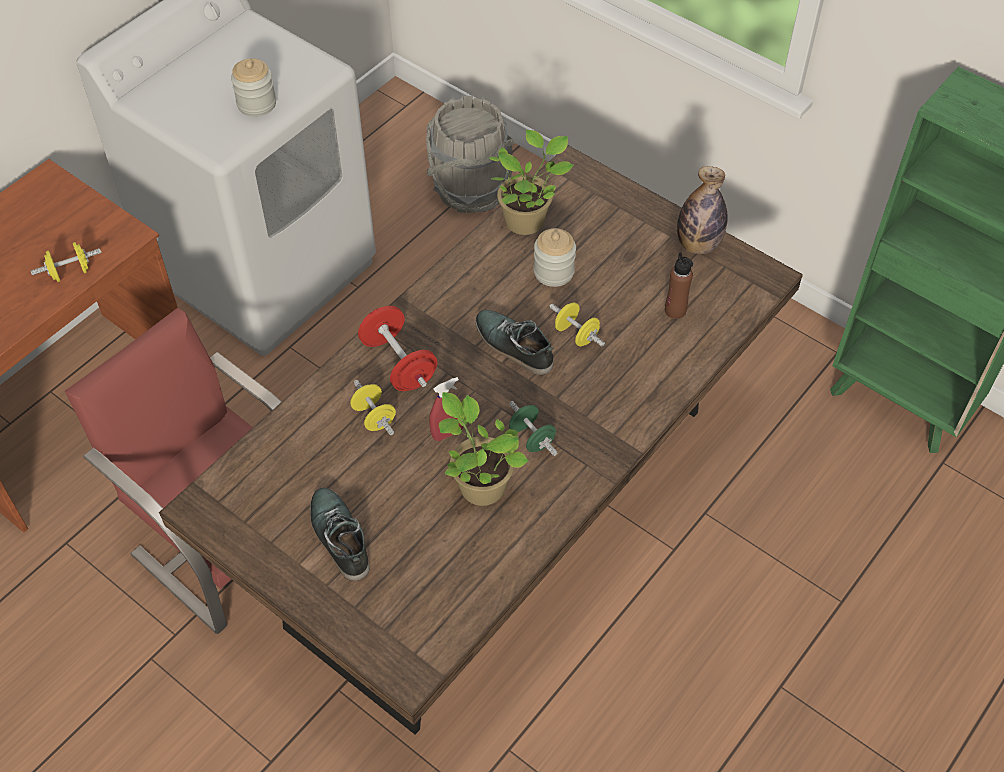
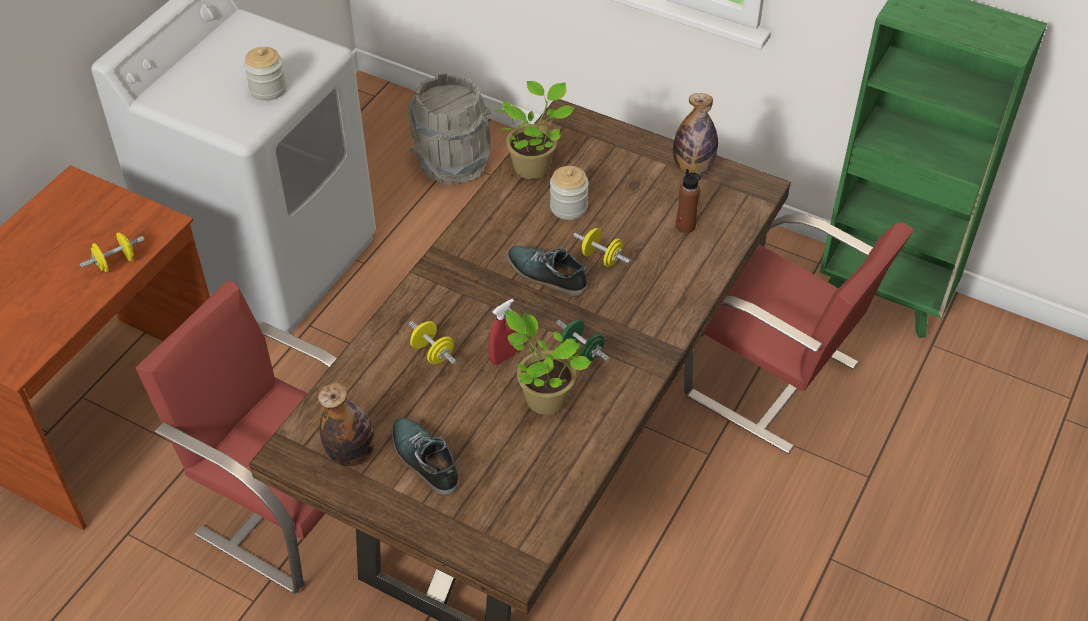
camera: 10 degrees left, 5 degrees down
red dumbbell [358,306,437,391] -> none
none -> bottle [318,383,375,466]
none -> red chair [684,214,914,454]

